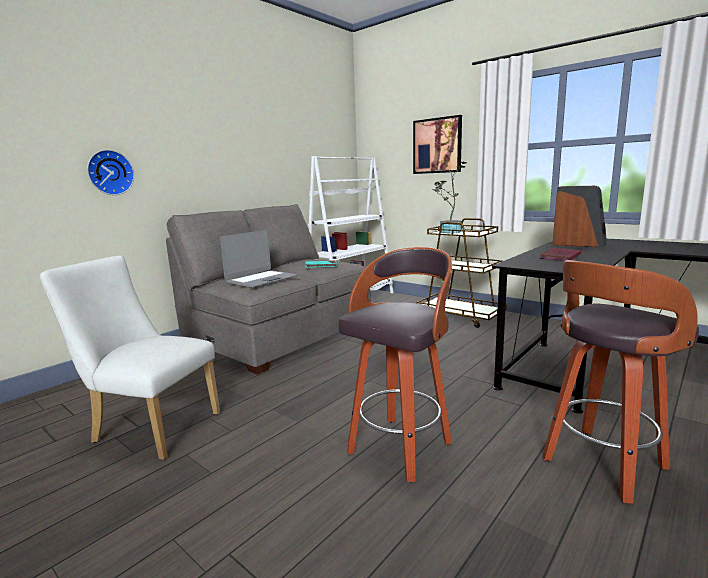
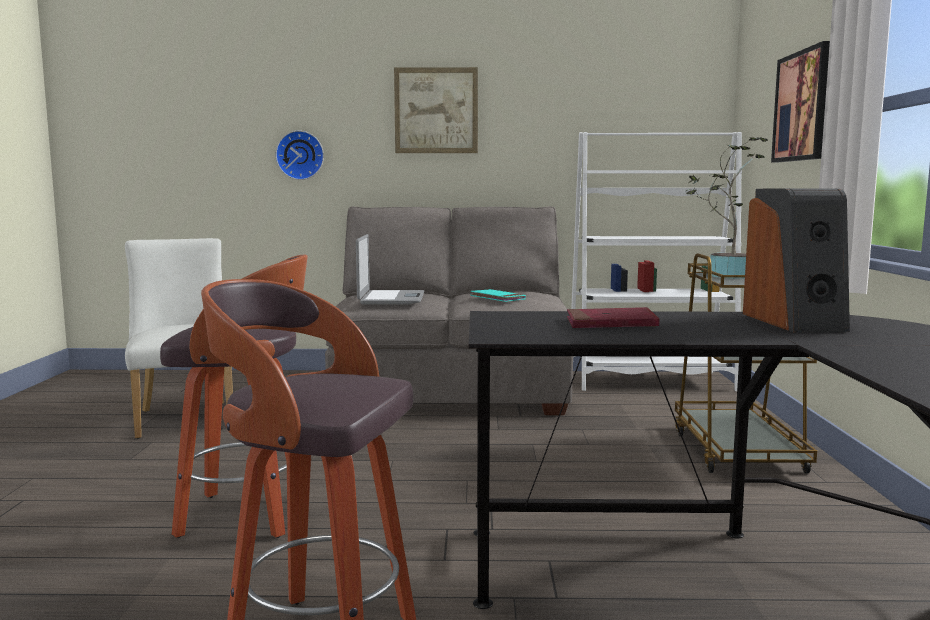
camera: 50 degrees right, 5 degrees down
laptop [220,230,298,288] -> laptop turned 90 degrees counterclockwise [356,234,425,304]
none -> picture [394,67,478,153]

